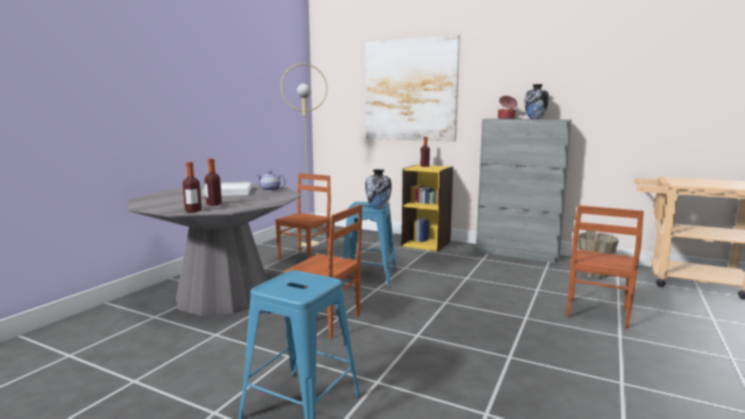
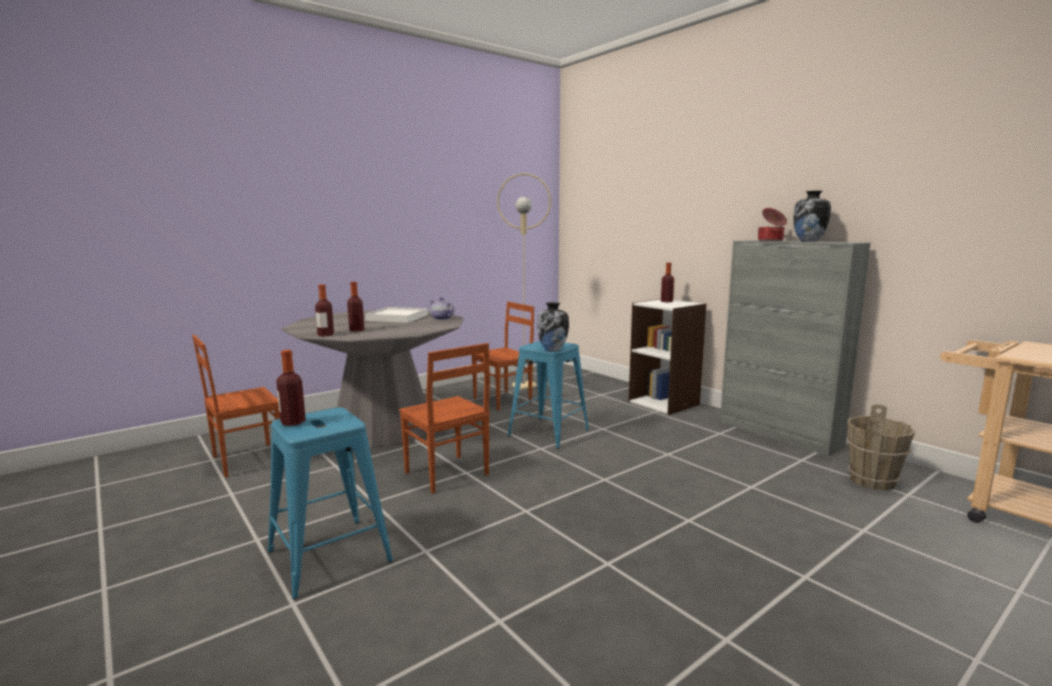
camera: 25 degrees right, 0 degrees up
picture [366,35,460,141] -> none
yellow bookcase [402,164,453,252] -> white bookcase [629,299,706,415]
brown chair [567,205,644,329] -> brown chair moved to [192,335,280,477]
none -> bottle [276,350,306,426]

